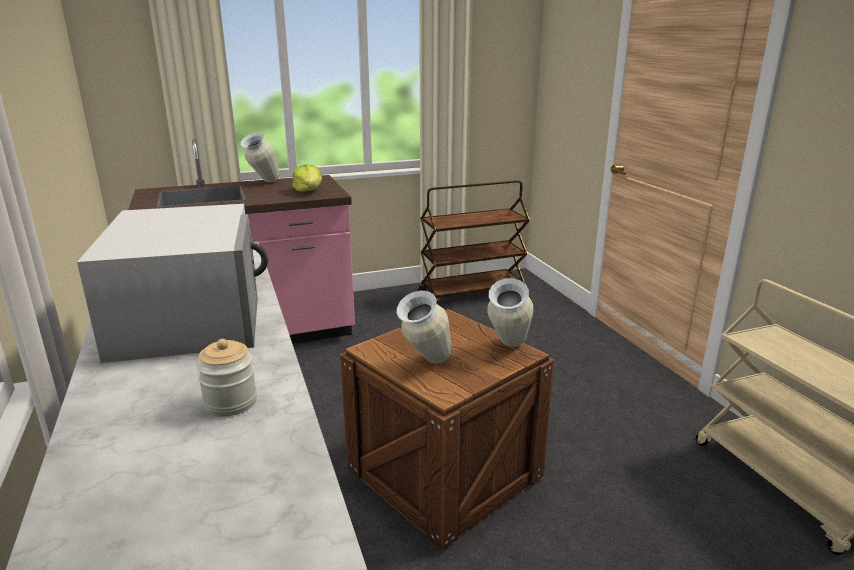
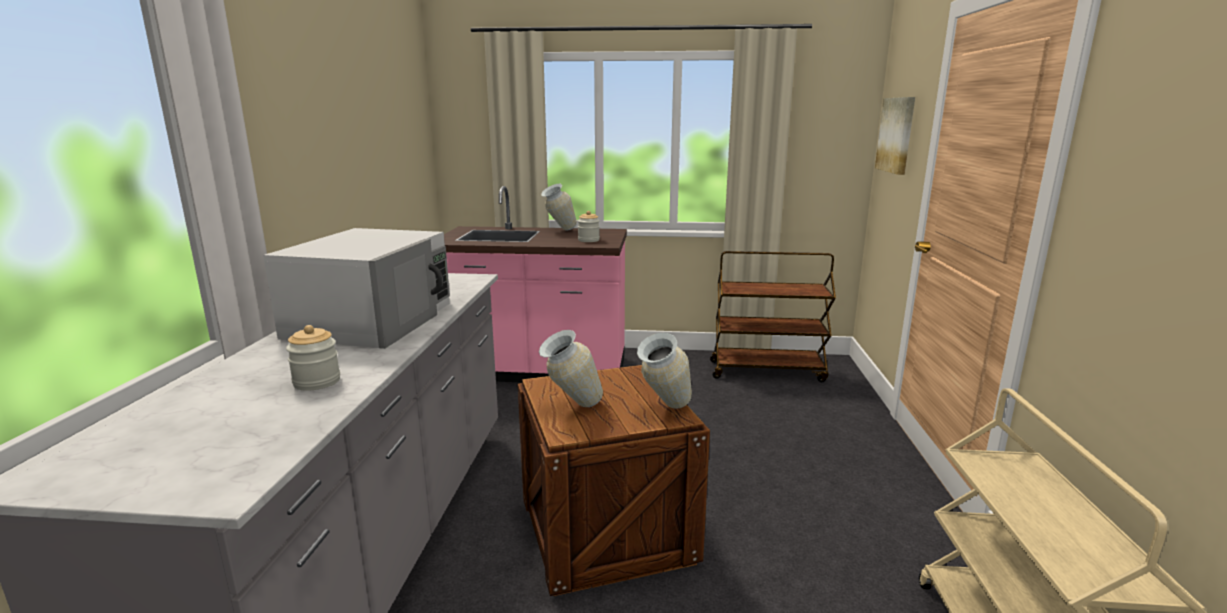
camera: 25 degrees right, 5 degrees down
lettuce [292,164,322,192] -> jar [578,211,600,242]
none -> picture [875,97,915,175]

